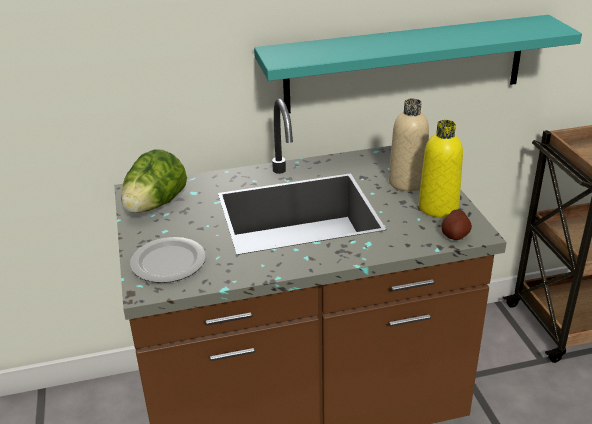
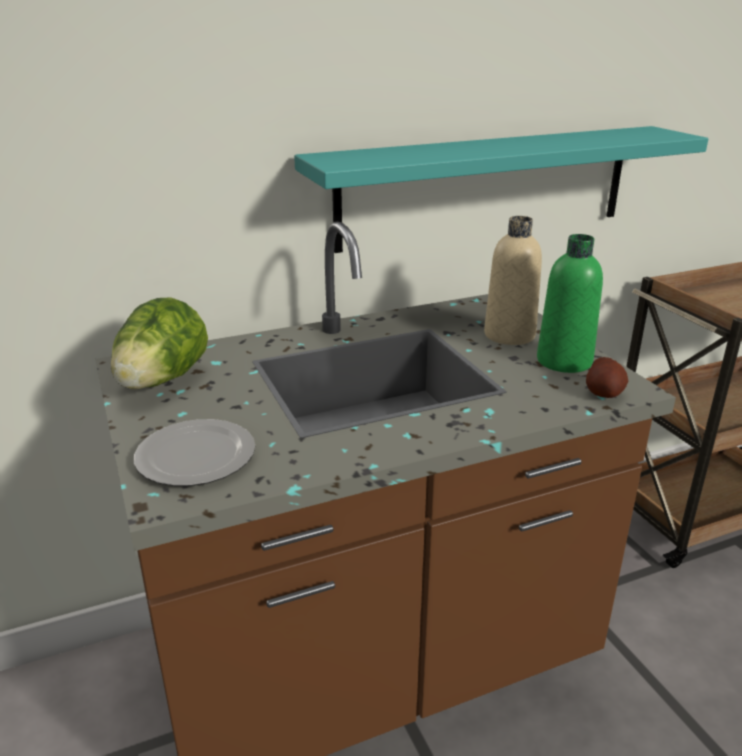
camera: 10 degrees left, 5 degrees down
yellow bottle [419,120,463,217] -> green bottle [537,234,603,373]

